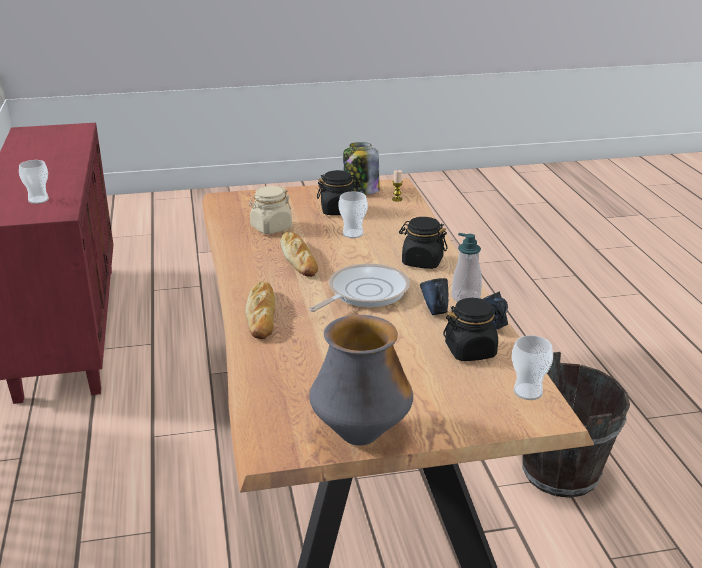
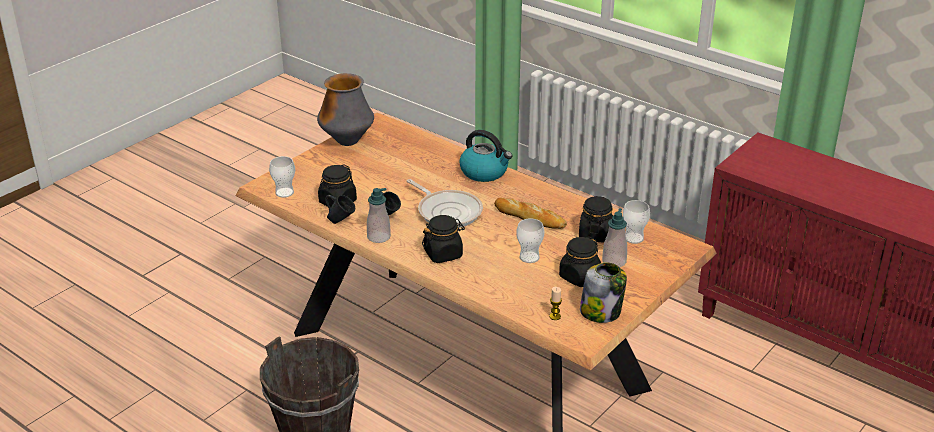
camera: 140 degrees right, 5 degrees up
cup [19,160,49,204] -> cup moved to [623,200,650,244]
bread [245,282,275,339] -> kettle [459,130,512,182]
beige jar [249,186,292,234] -> black jar [579,196,613,242]
frying pan [309,264,410,312] -> frying pan turned 45 degrees counterclockwise [407,179,483,228]
none -> soap dispenser [602,208,627,268]

